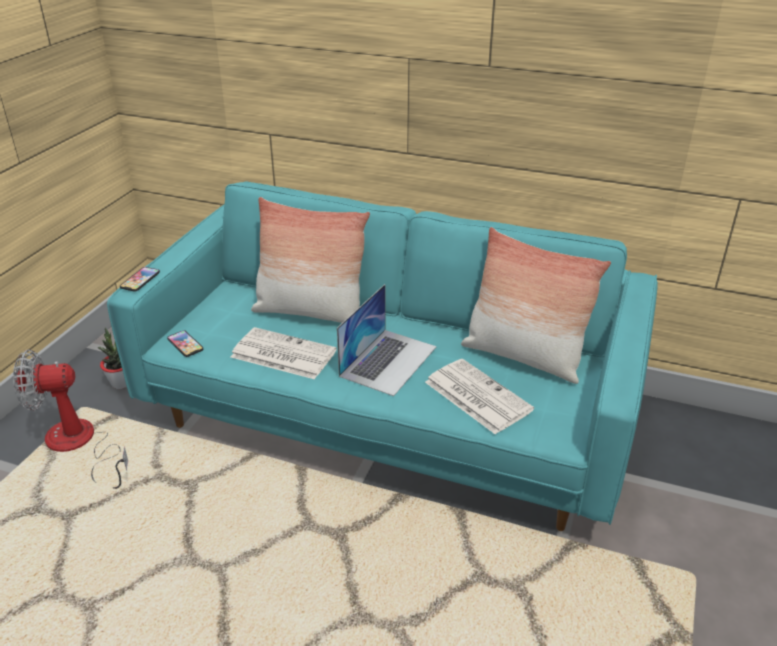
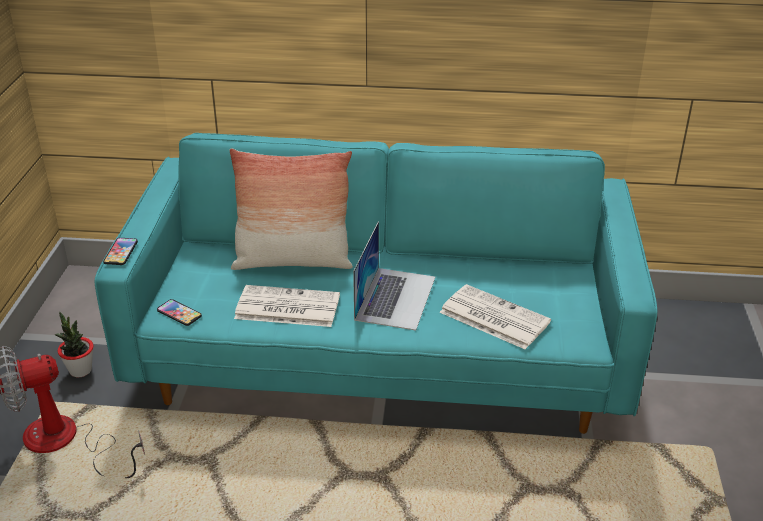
camera: 15 degrees left, 0 degrees up
pillow [461,227,611,384] -> none

